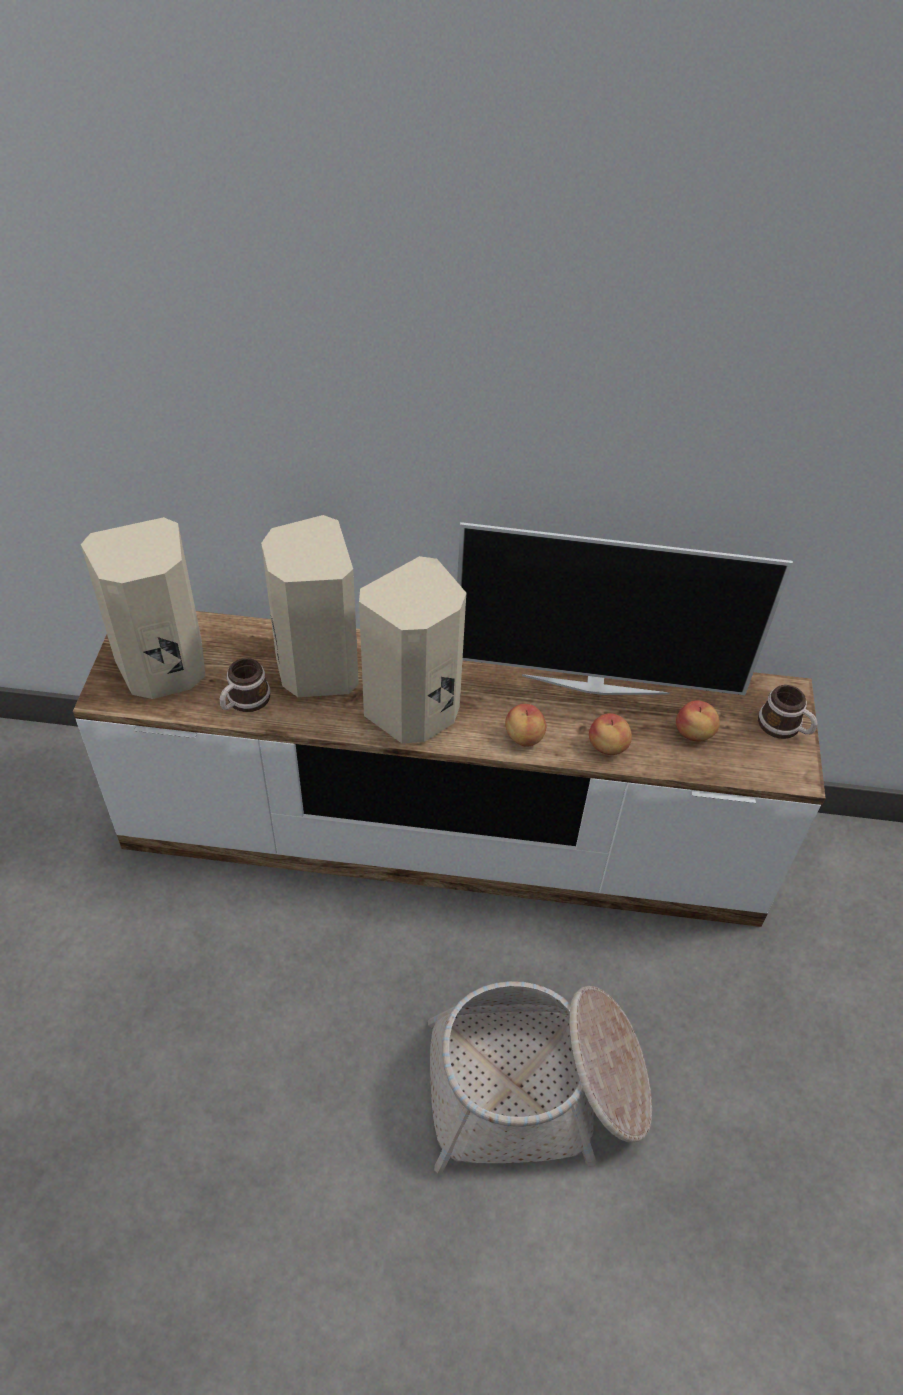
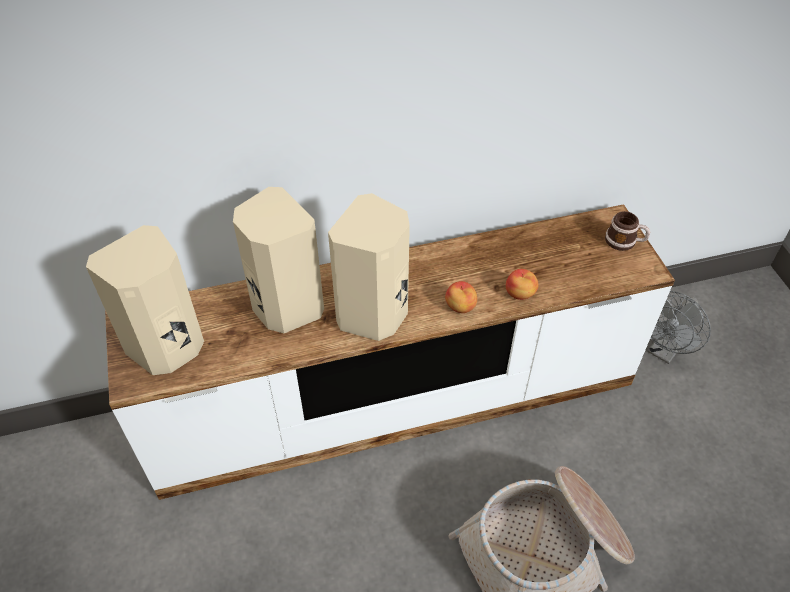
camera: 20 degrees left, 0 degrees up
mug [220,658,270,712] -> none
television [457,522,793,695] -> none
apple [676,700,720,741] -> none
none -> grey fan [648,291,711,364]

